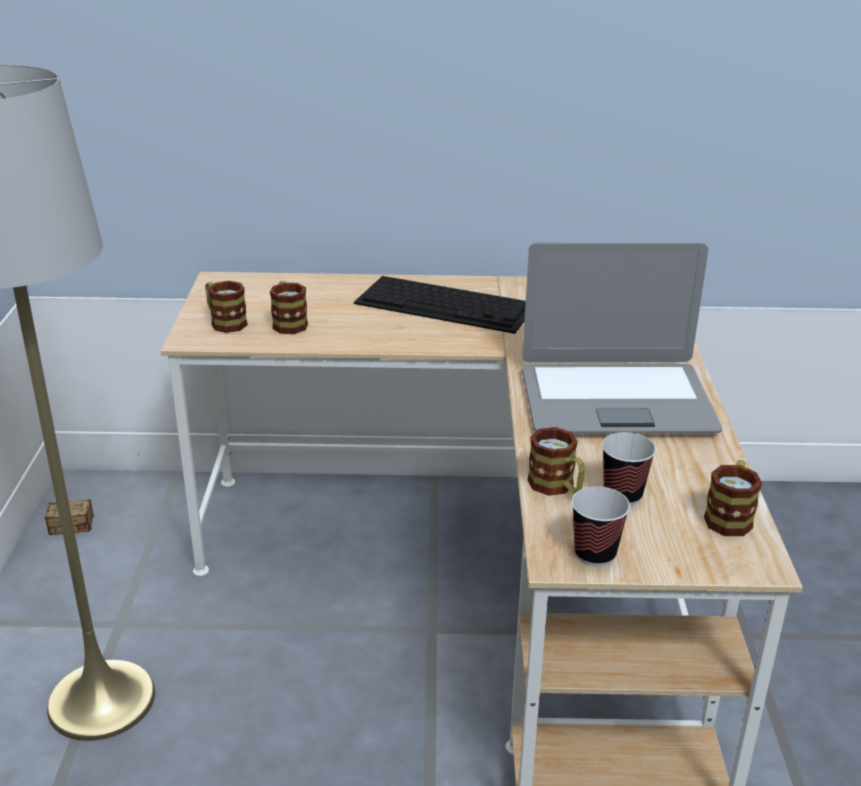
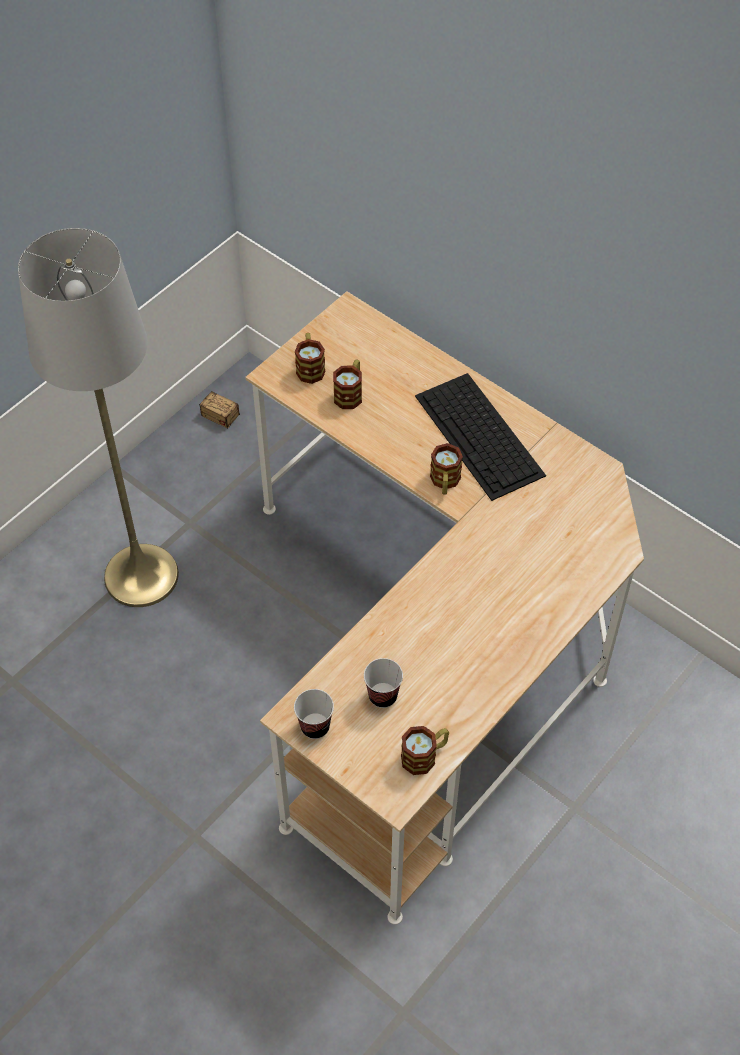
camera: 40 degrees right, 25 degrees up
laptop [522,243,722,434] -> none
mug [528,427,585,496] -> mug moved to [430,443,463,495]

